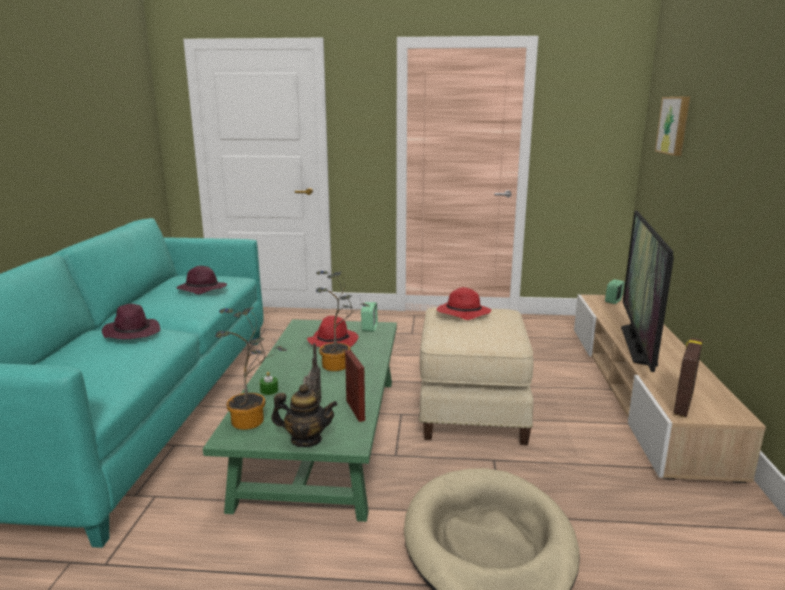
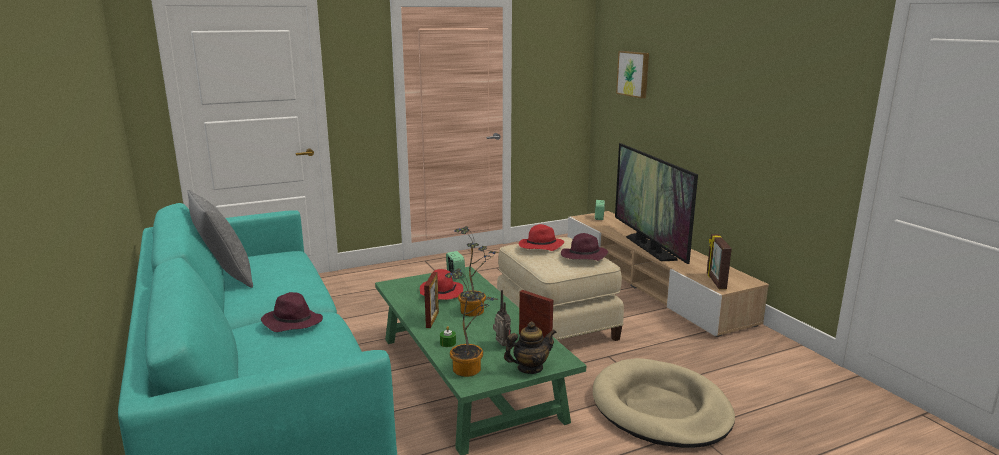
camera: 30 degrees left, 0 degrees up
purple hat [176,266,227,295] -> purple hat moved to [561,233,608,261]
none -> grey pillow [187,190,253,288]
none -> picture frame [424,272,439,328]

